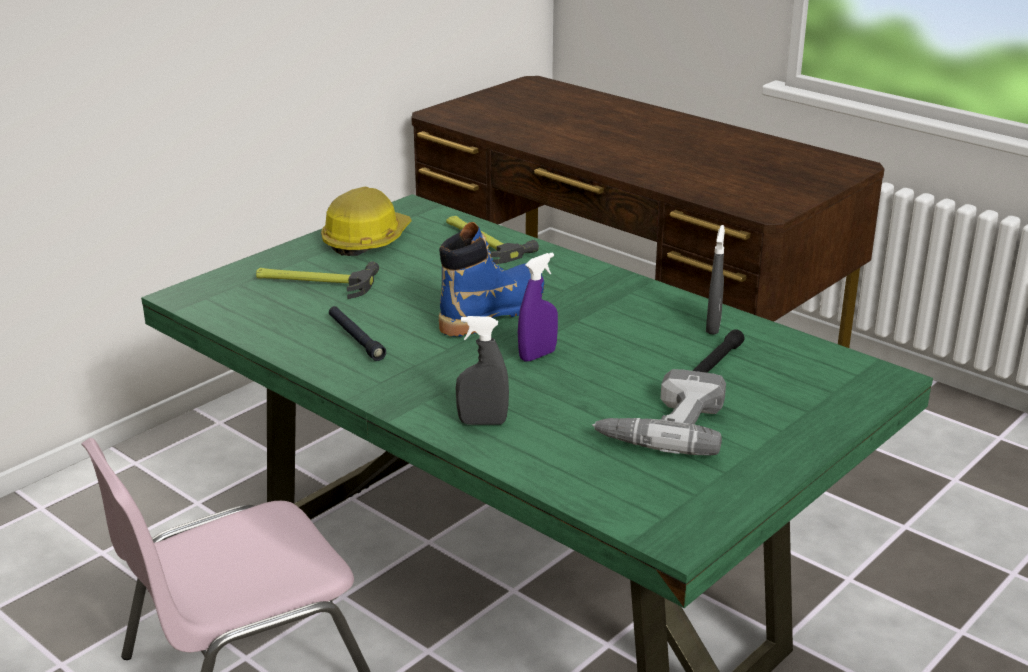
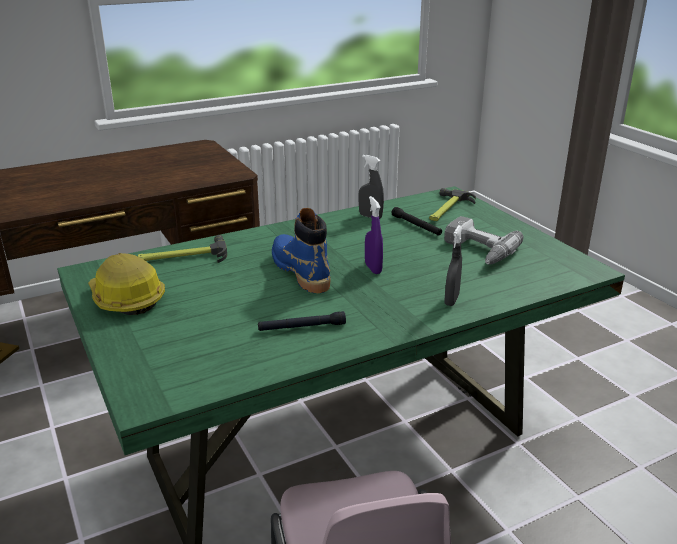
camera: 70 degrees left, 0 degrees up
hammer [256,261,379,299] -> hammer moved to [429,188,476,221]

